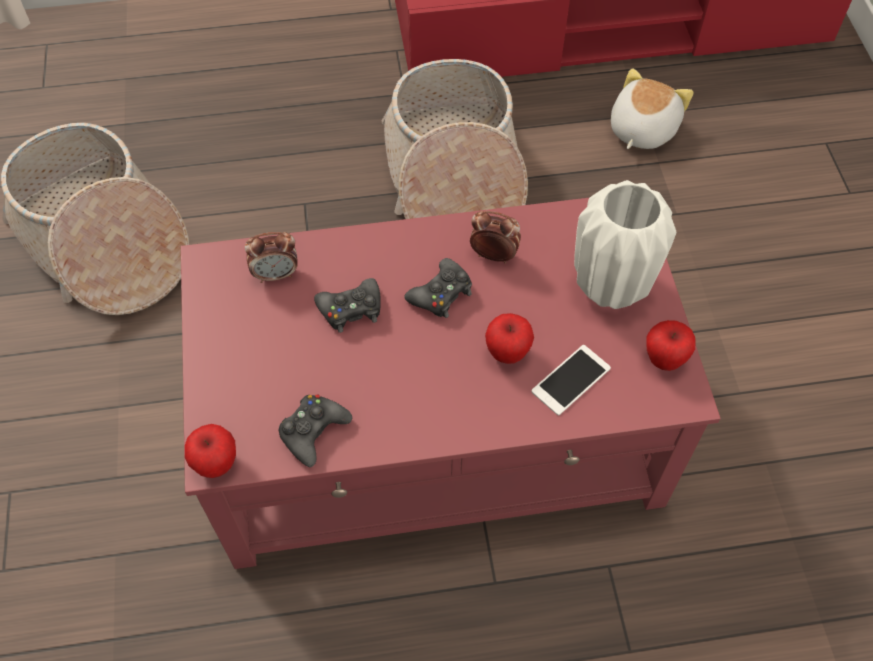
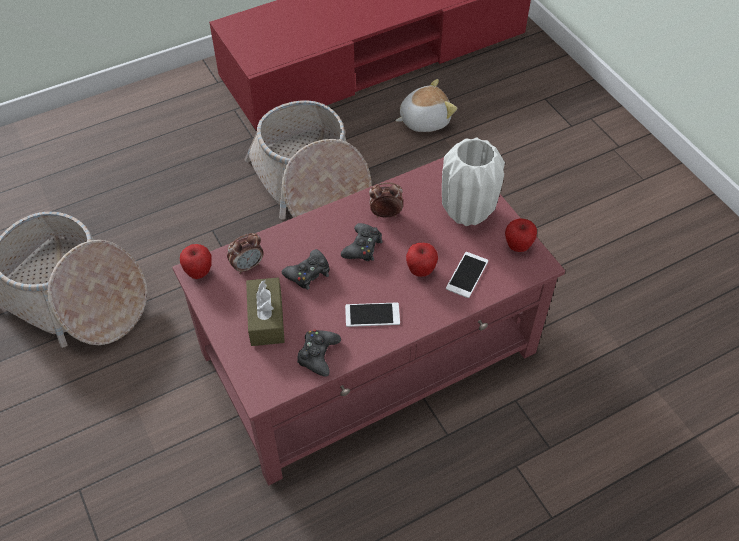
camera: 20 degrees left, 5 degrees down
apple [185,424,236,478] -> apple moved to [180,244,212,279]
plush toy [611,68,694,149] -> plush toy turned 60 degrees clockwise [395,79,457,132]
none -> brown tissue box [246,277,285,346]
none -> phone [345,303,400,327]

